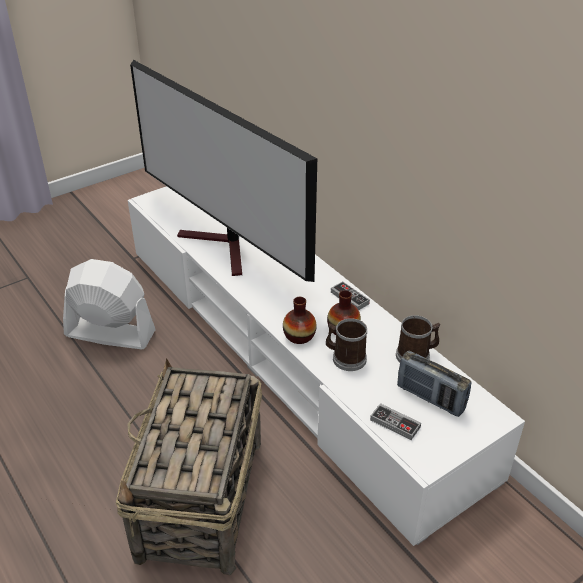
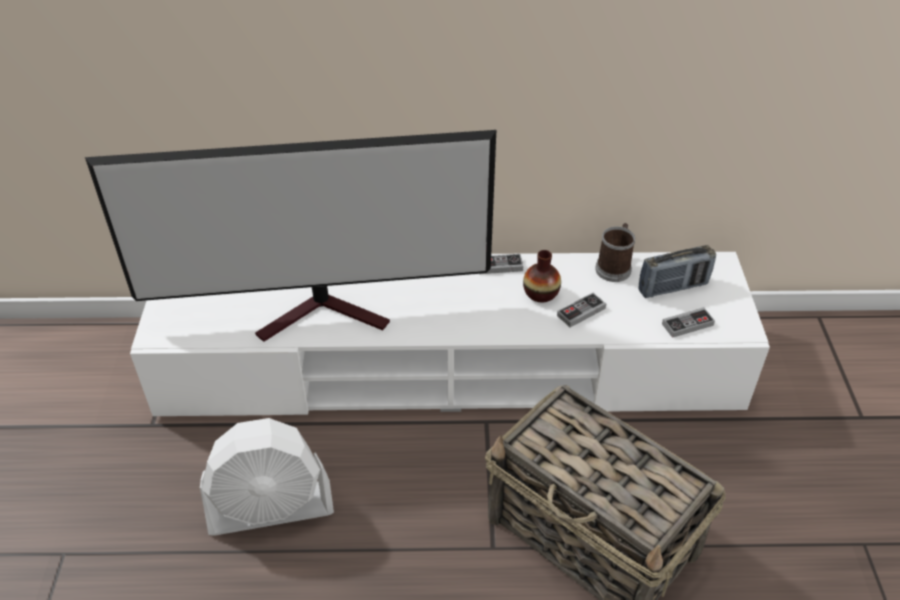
camera: 55 degrees left, 5 degrees up
white fan [63,259,156,349] -> white fan turned 150 degrees counterclockwise [200,418,334,536]
vase [283,297,317,344] -> none
mug [326,318,367,371] -> game controller [557,293,606,327]

